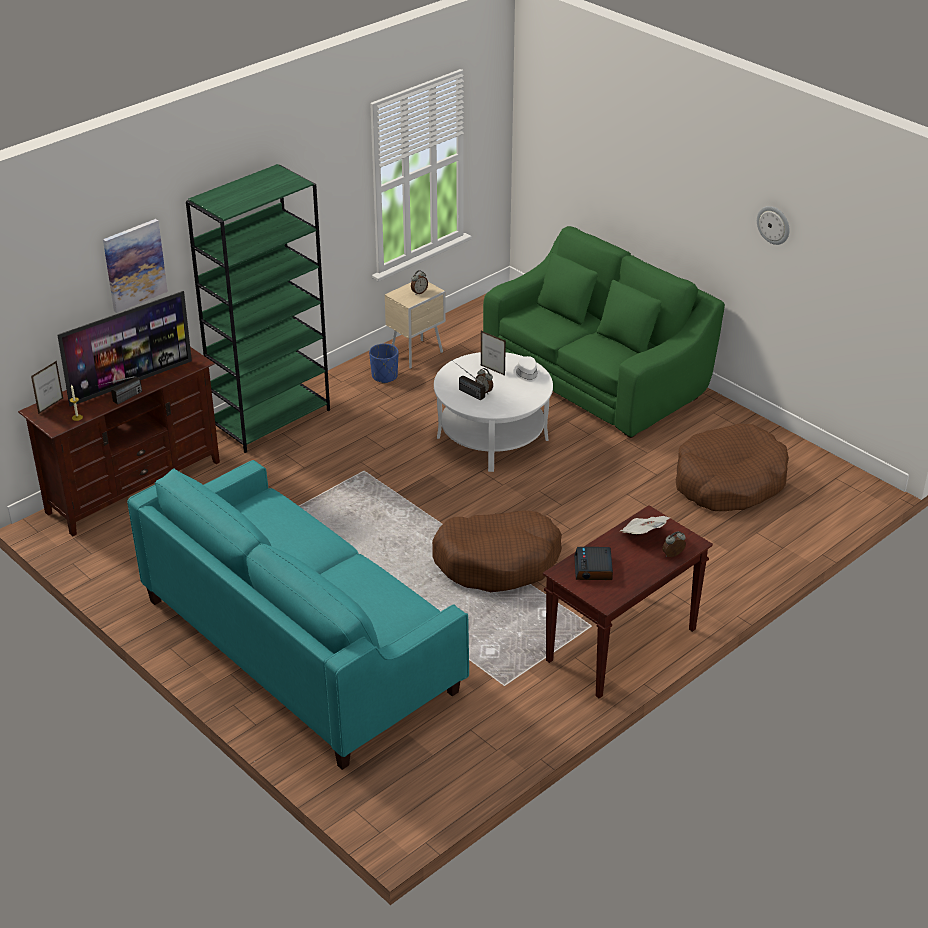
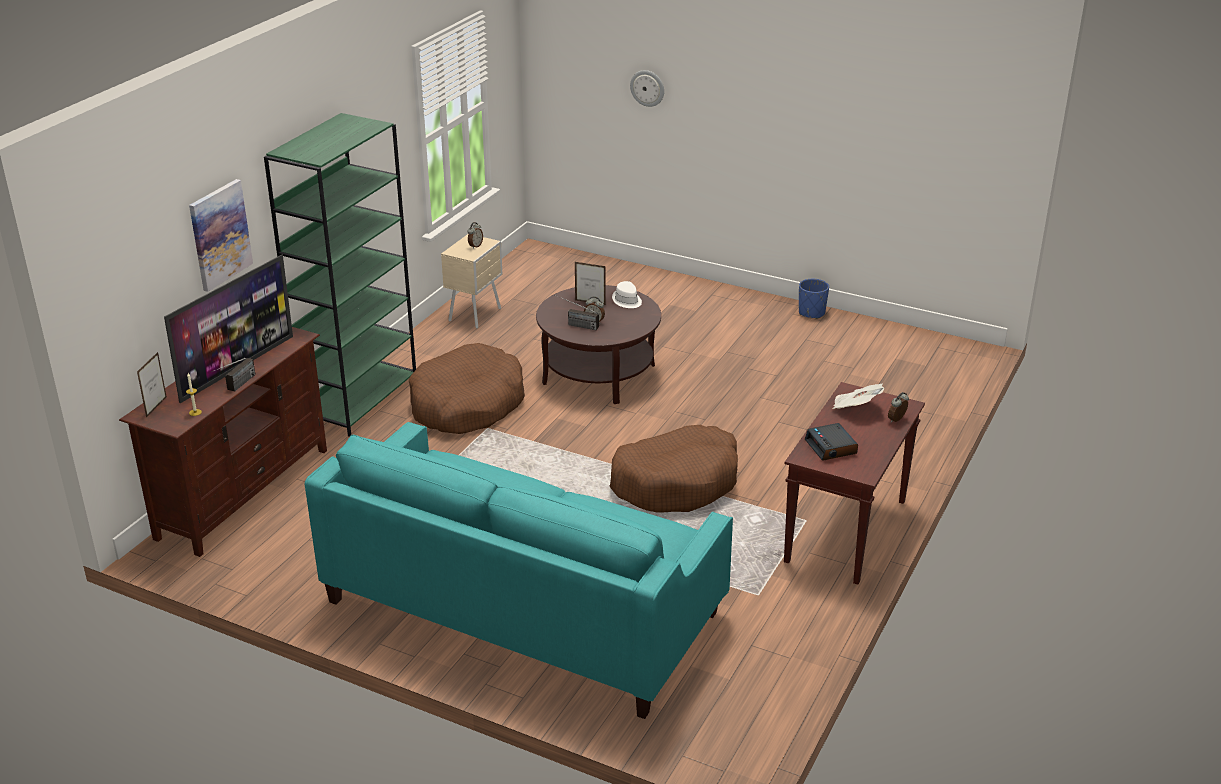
camera: 20 degrees left, 5 degrees down
blue planter [369,343,399,384] -> blue planter moved to [799,279,829,319]
white coffee table [434,352,553,472] -> brown coffee table [536,285,661,404]
green sofa [483,226,725,438] -> none
brown dog bed [676,424,789,511] -> brown dog bed moved to [409,343,525,434]
wall clock [757,206,789,245] -> wall clock moved to [630,70,664,107]

